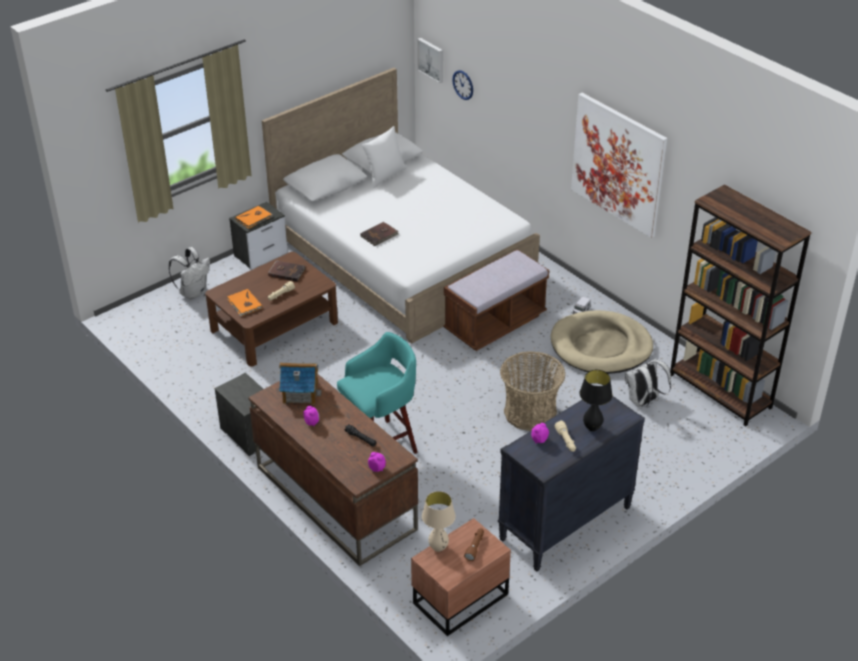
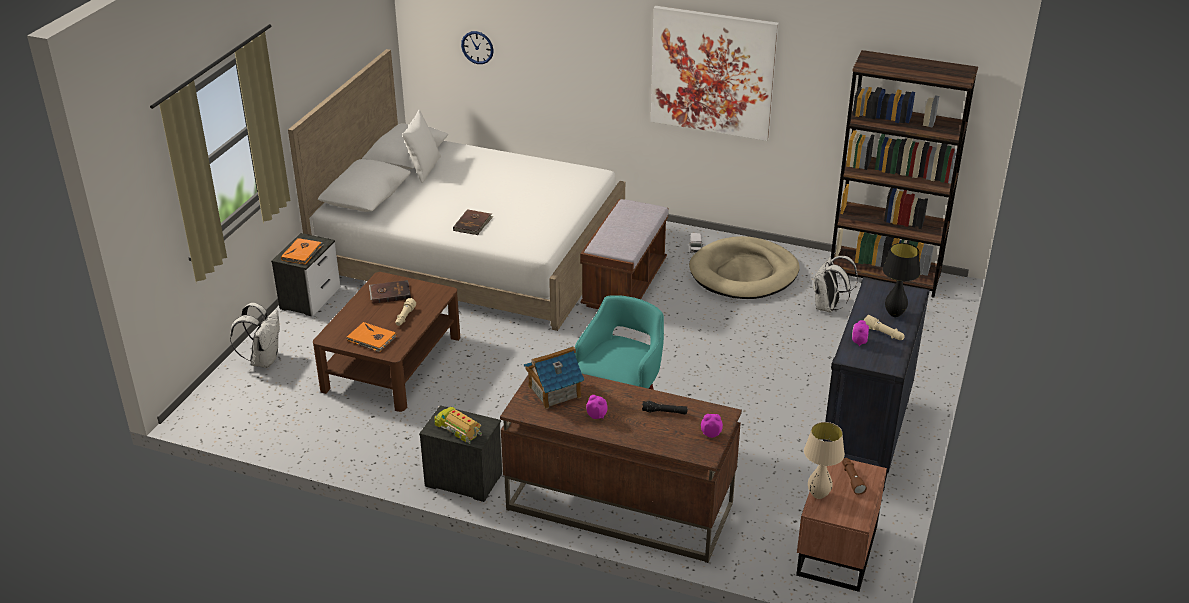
camera: 30 degrees left, 5 degrees down
picture [417,38,443,83] -> none
basket [500,351,566,431] -> none
none -> toy truck [434,404,482,444]

